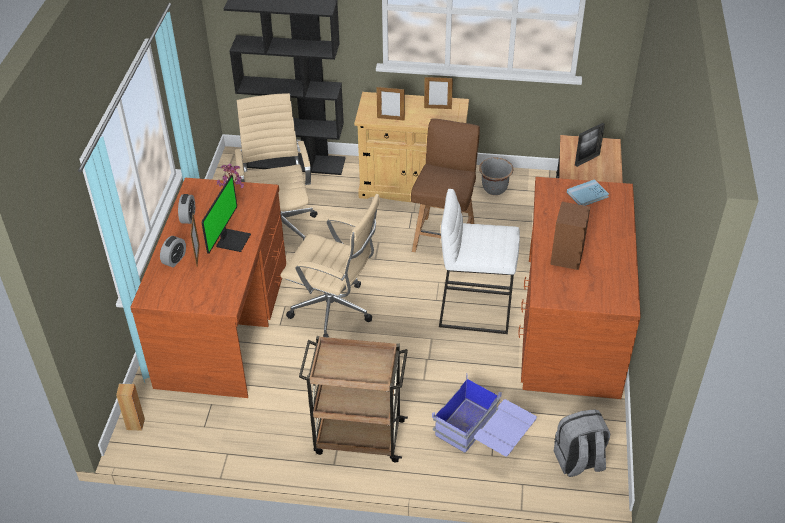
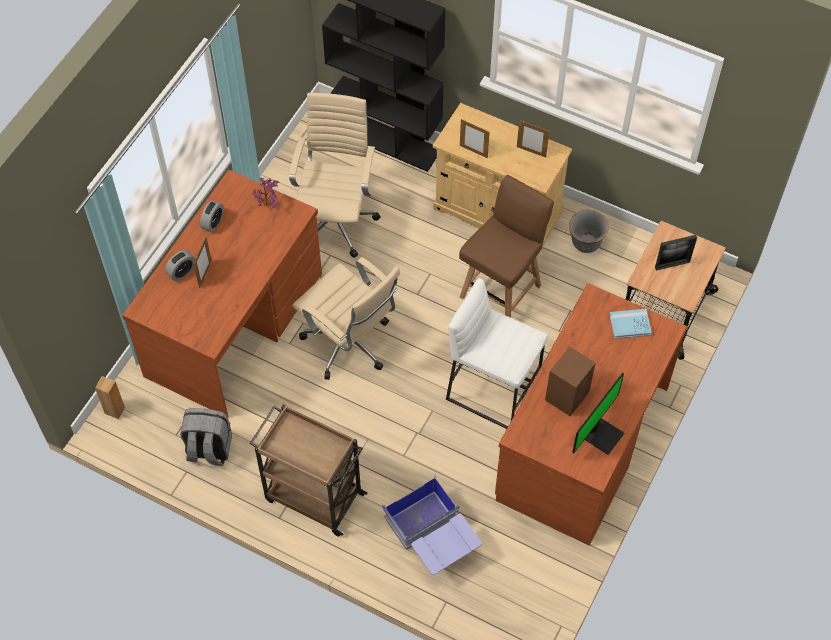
camera: 20 degrees right, 15 degrees up
monitor [202,175,251,254] -> monitor moved to [572,373,624,455]
grey backpack [554,409,610,477] -> grey backpack moved to [180,408,232,466]

